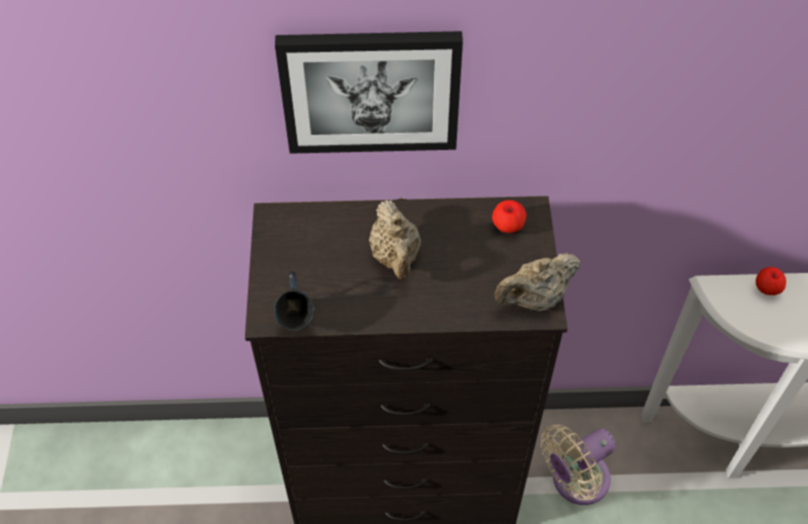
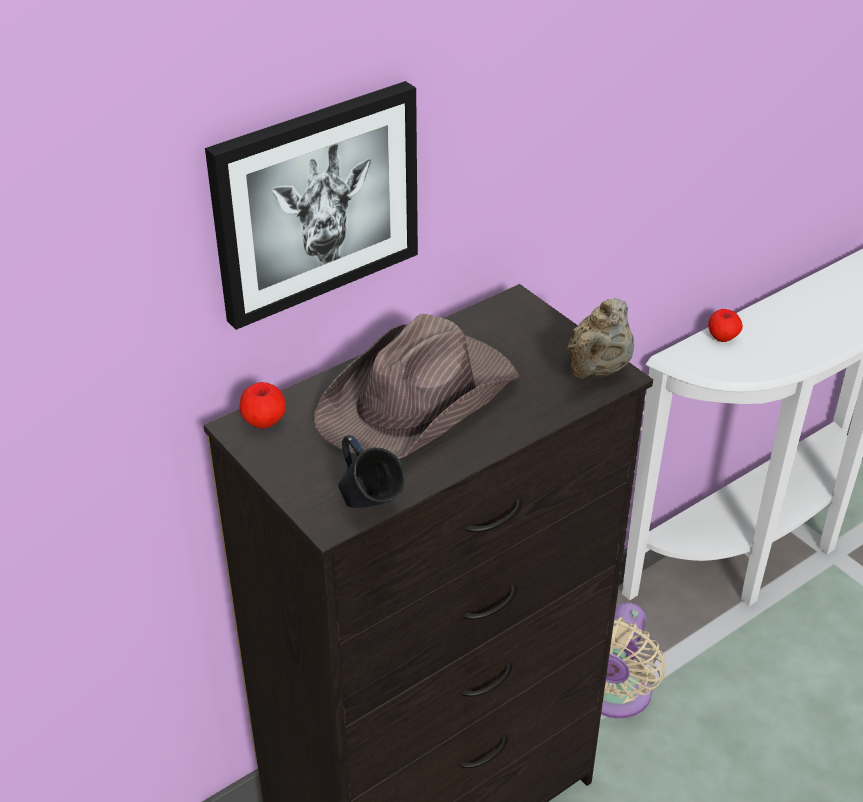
camera: 35 degrees left, 15 degrees down
beige teapot [369,200,421,280] -> brown hat [313,314,519,459]
apple [492,200,527,233] -> apple moved to [239,382,286,429]

